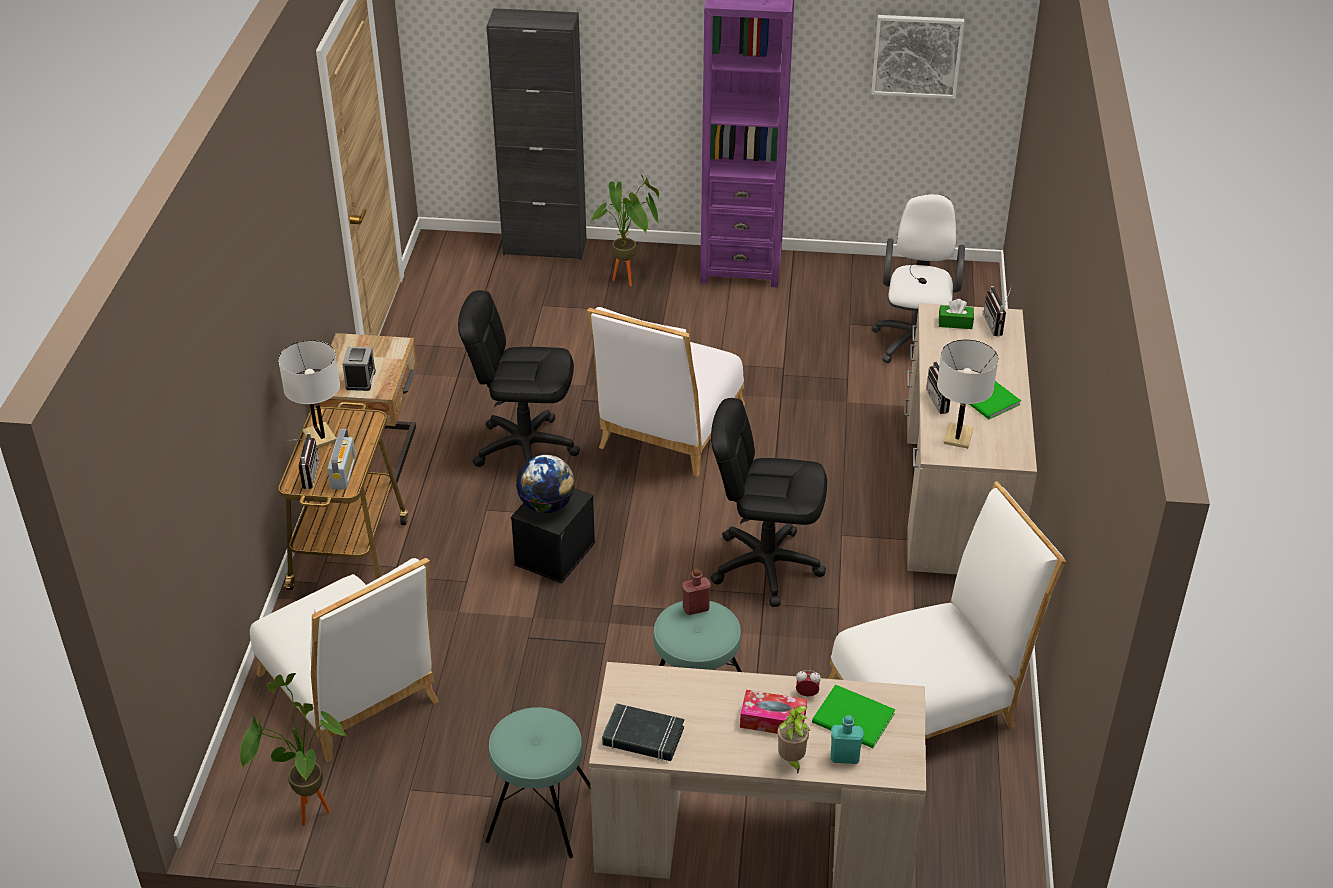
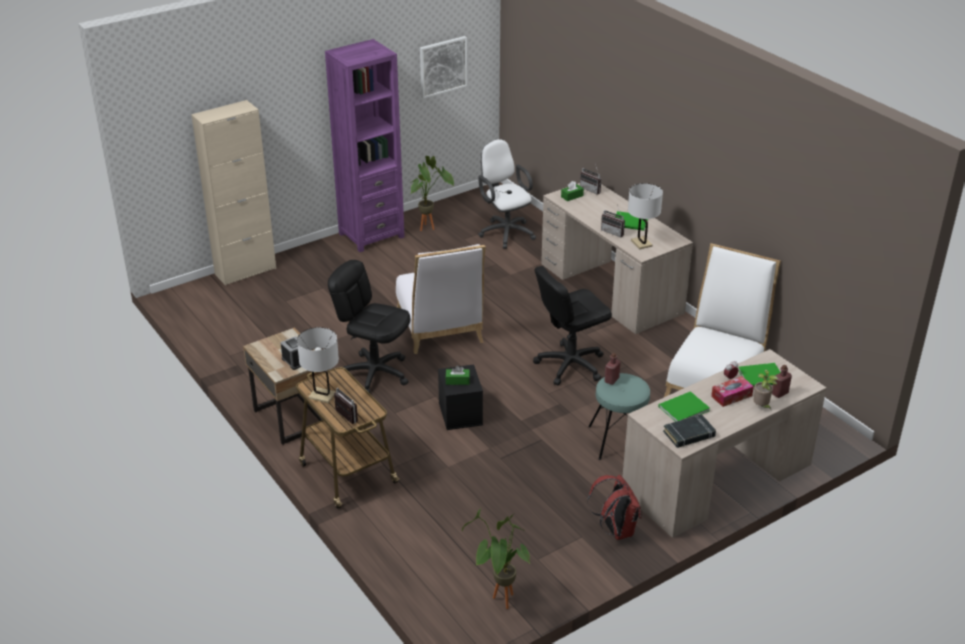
camera: 40 degrees left, 5 degrees down
white chair [250,558,439,762] -> none
radio [327,429,356,489] -> none
black office chair [458,290,580,467] -> black office chair turned 60 degrees clockwise [328,260,410,393]
turquoise stool [485,707,590,858] -> red backpack [587,474,641,540]
black cabinet [487,8,587,260] -> beige cabinet [191,100,276,286]
globe [516,455,575,513] -> green tissue box [445,365,470,385]
potted plant [590,175,659,286] -> potted plant moved to [410,156,454,231]
turquoise bottle [831,715,864,764] -> red bottle [772,365,792,398]
none -> green book [658,391,710,422]

